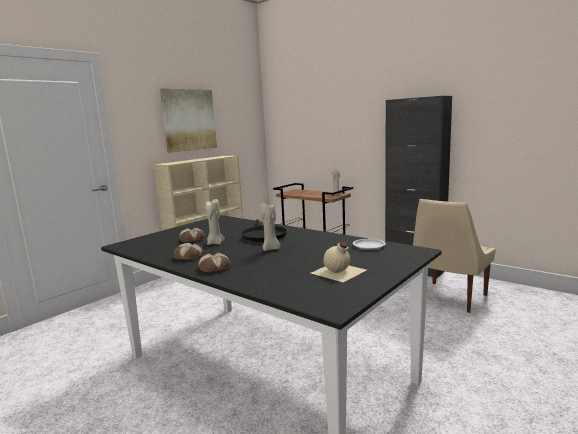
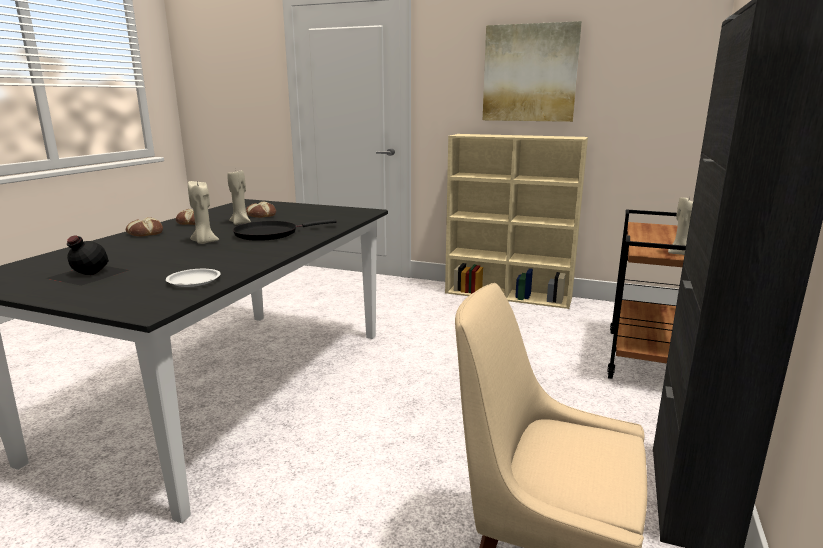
camera: 70 degrees right, 5 degrees up
beige bottle [311,242,366,282] -> black bottle [46,235,129,286]

